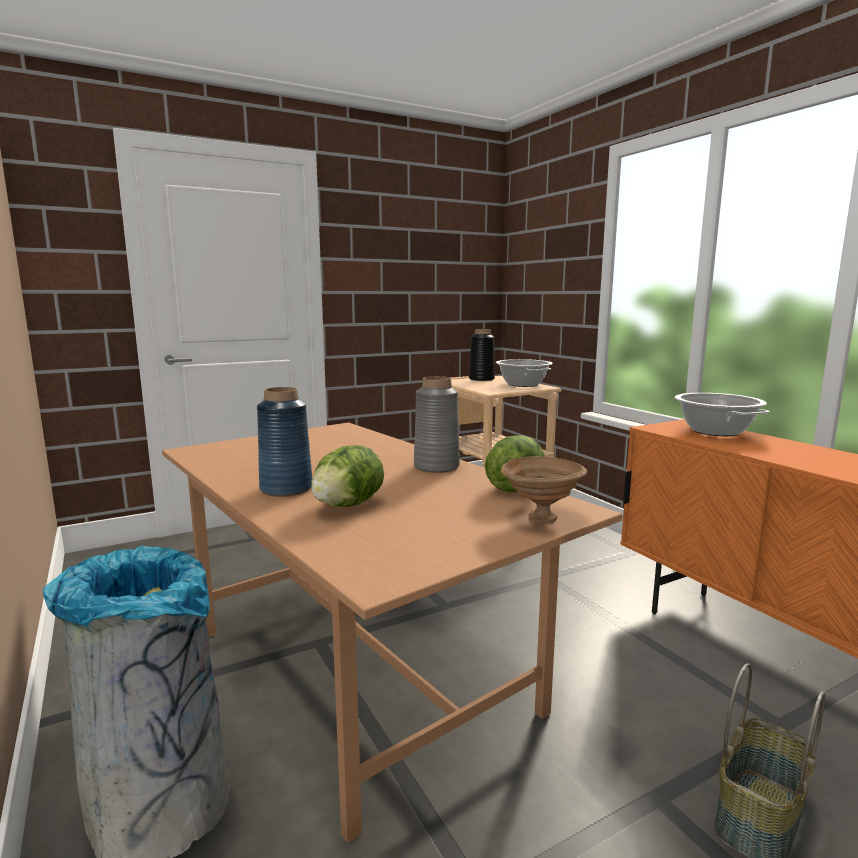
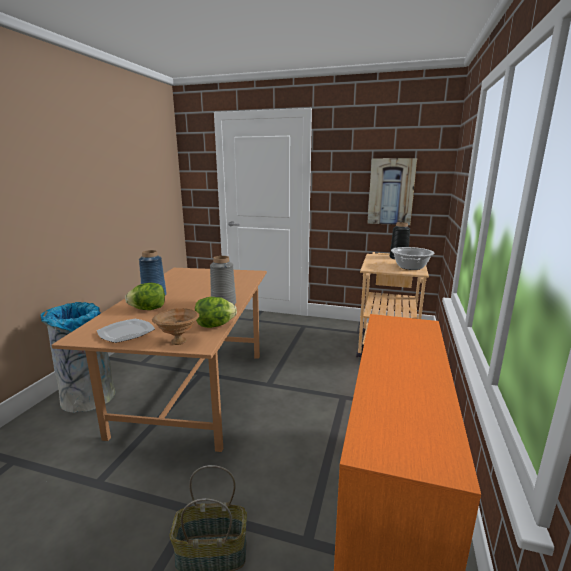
camera: 45 degrees right, 5 degrees up
cooking pot [674,393,770,436] -> none
none -> plate [97,319,155,343]
none -> picture [367,158,417,225]

